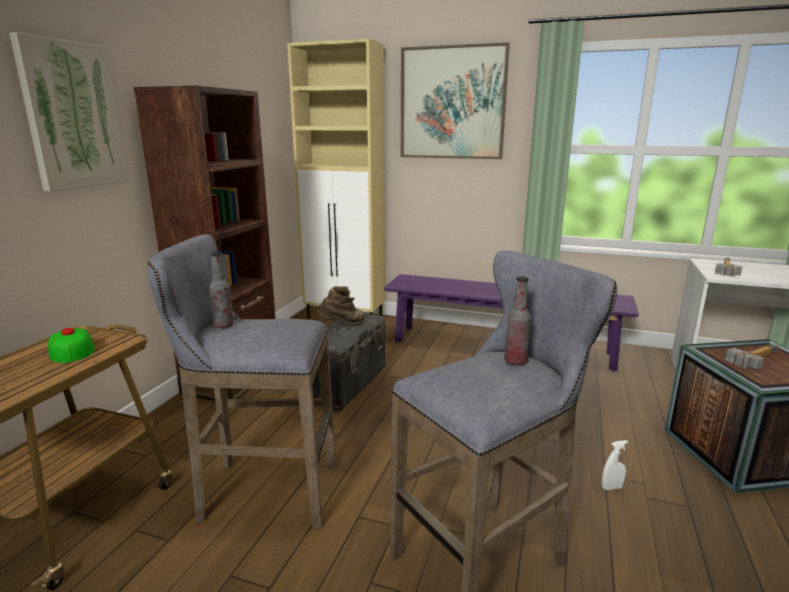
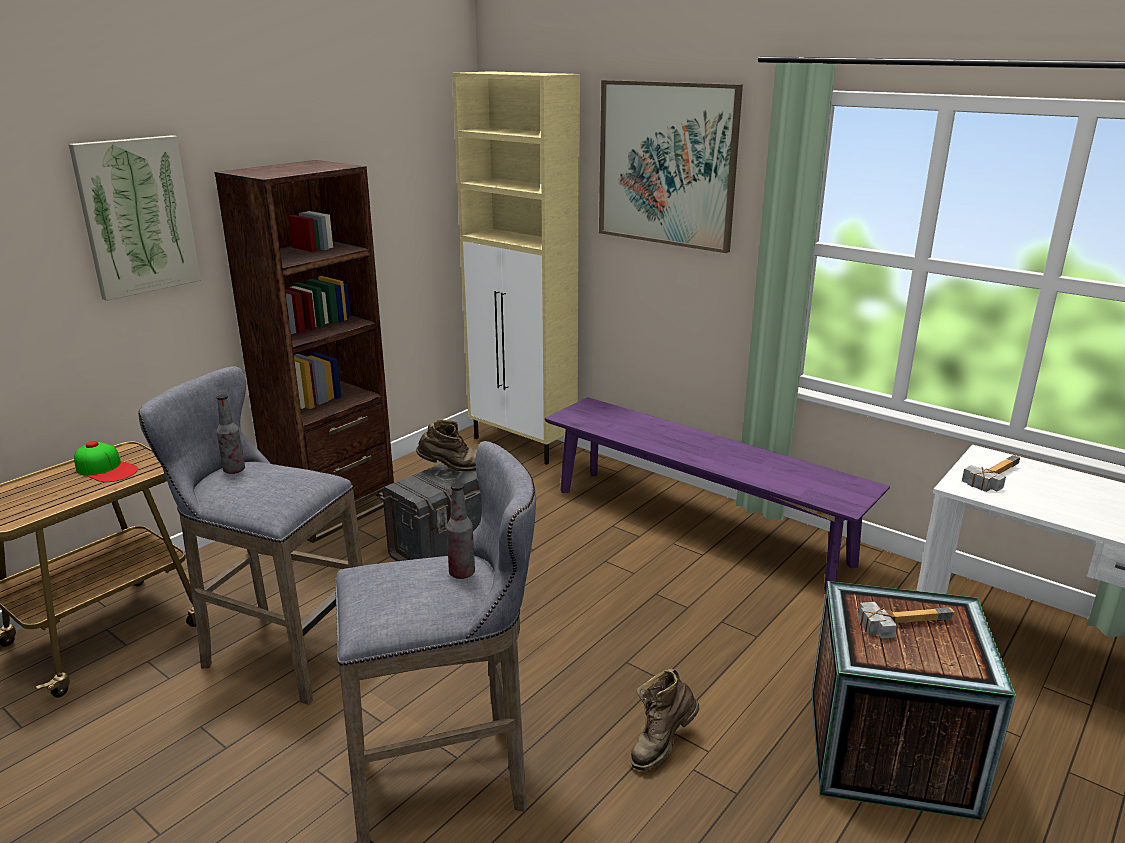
camera: 20 degrees right, 5 degrees up
cap [48,328,95,363] -> cap turned 135 degrees clockwise [74,441,138,482]
white spray bottle [602,440,628,490] -> brown boot [630,669,699,771]

